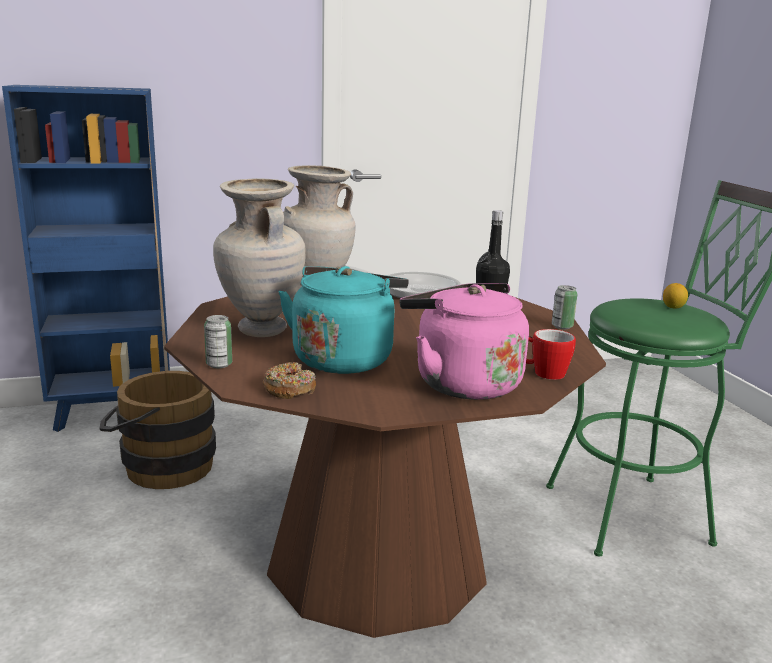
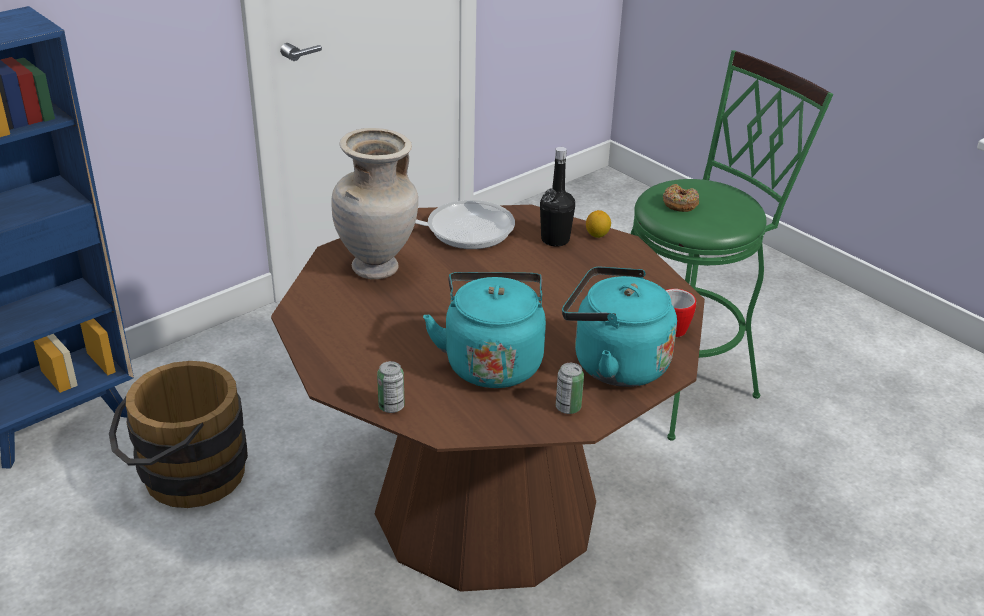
camera: 25 degrees left, 15 degrees up
beige vase [213,178,306,337] -> none
donut [263,362,316,399] -> donut moved to [663,184,699,212]
pink kettle [400,283,529,400] -> turquoise kettle [562,267,677,387]
can [552,285,577,329] -> can moved to [556,363,584,414]
lemon [663,283,688,309] -> lemon moved to [586,210,611,238]

